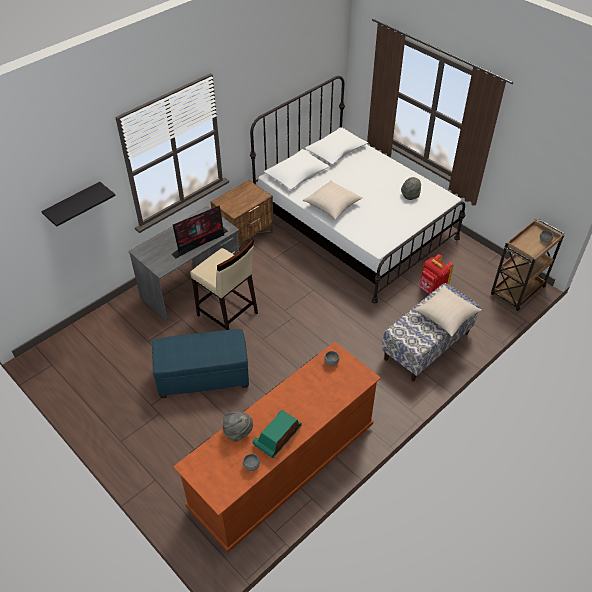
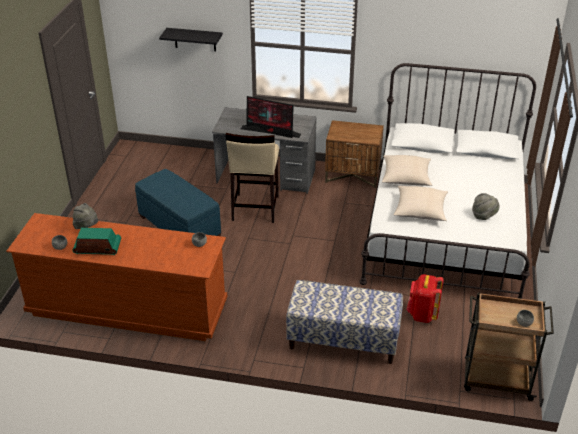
camera: 55 degrees right, 10 degrees down
beige pillow [414,285,482,337] -> beige pillow moved to [394,186,448,221]

